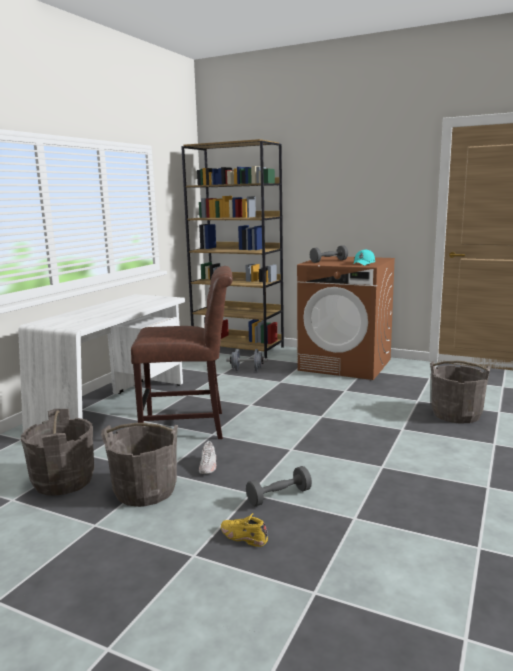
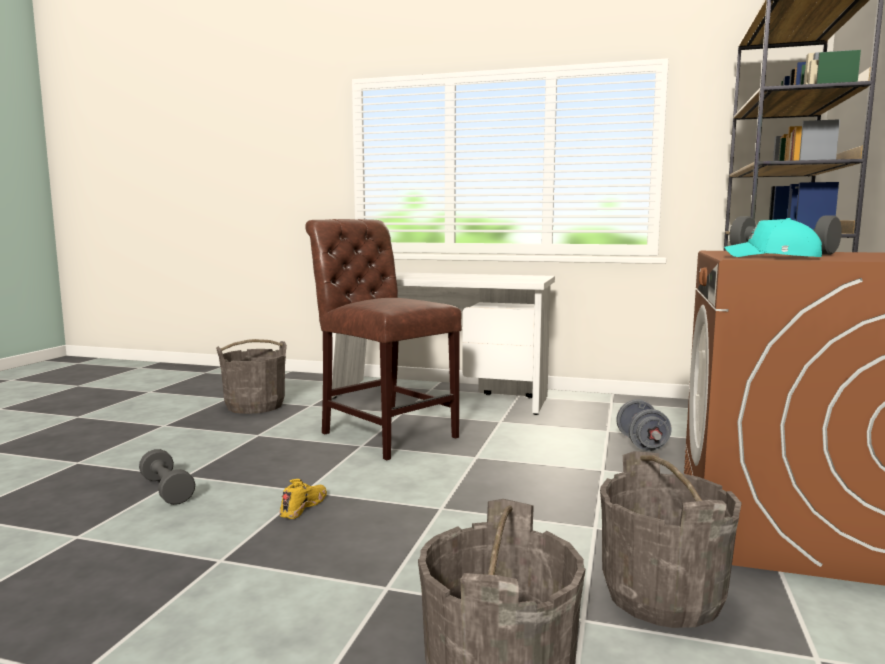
camera: 80 degrees right, 5 degrees down
grey bucket [101,423,178,507] -> grey bucket moved to [600,451,742,628]
brown chair [131,266,233,439] -> brown chair turned 150 degrees clockwise [305,219,462,460]
white shoe [199,441,216,474] -> none
yellow shoe [221,513,268,547] -> yellow shoe moved to [280,479,327,519]

